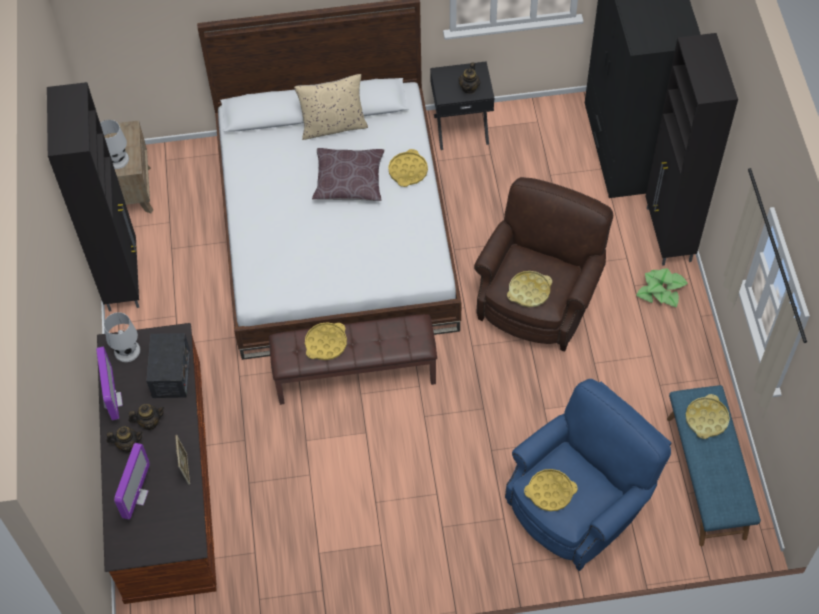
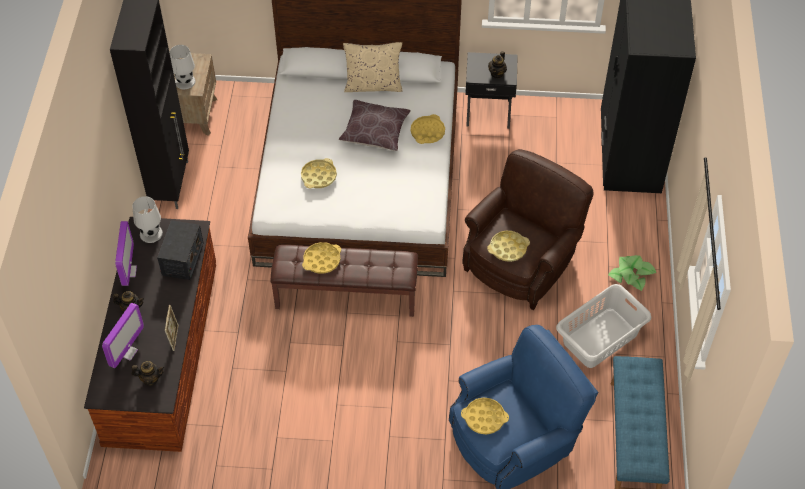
camera: 10 degrees right, 5 degrees down
teapot [129,404,165,430] -> teapot moved to [131,361,165,386]
black cabinet [645,33,738,266] -> none
yellow tray [685,394,730,439] -> yellow tray moved to [301,158,337,188]
none -> grey laundry basket [556,284,651,368]

